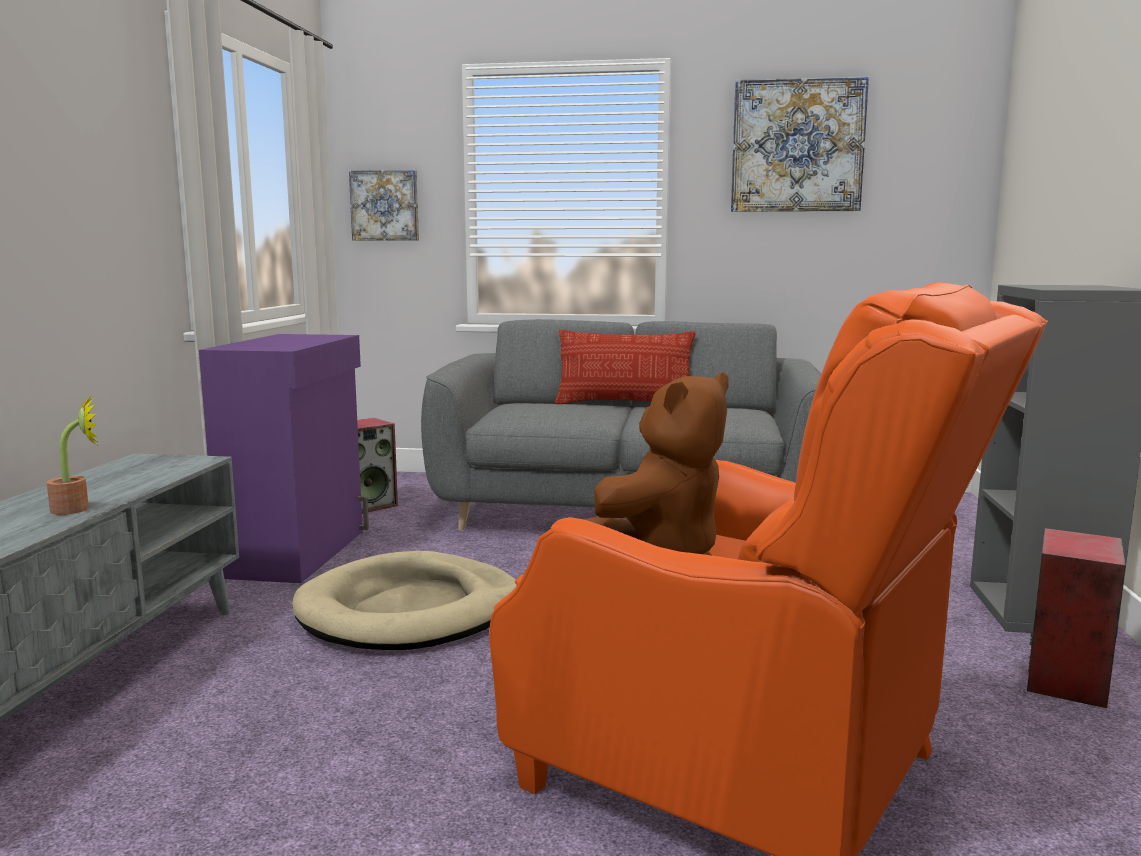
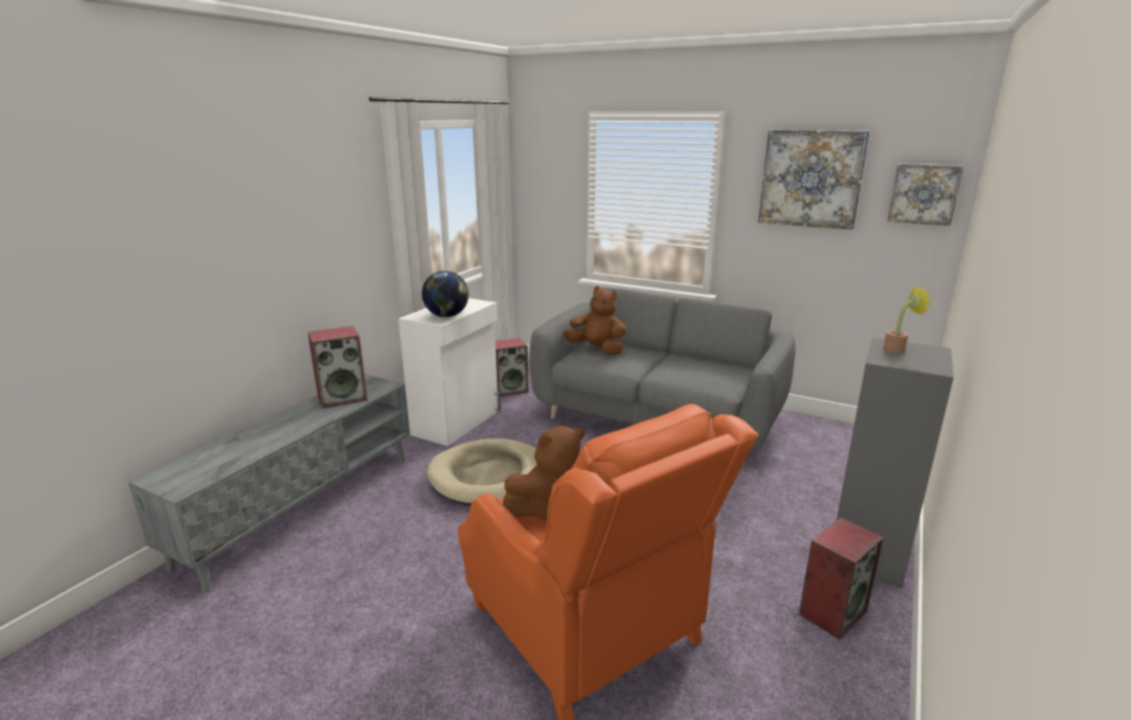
camera: 20 degrees right, 10 degrees up
potted plant [47,395,98,515] -> potted plant moved to [883,286,933,354]
purple cabinet [199,334,369,583] -> white cabinet [398,298,501,446]
picture [349,170,419,241] -> picture moved to [888,164,963,226]
pillow [555,330,696,404] -> none
none -> speaker [308,326,367,409]
none -> globe [422,271,469,317]
none -> brown plush toy [564,286,626,355]

